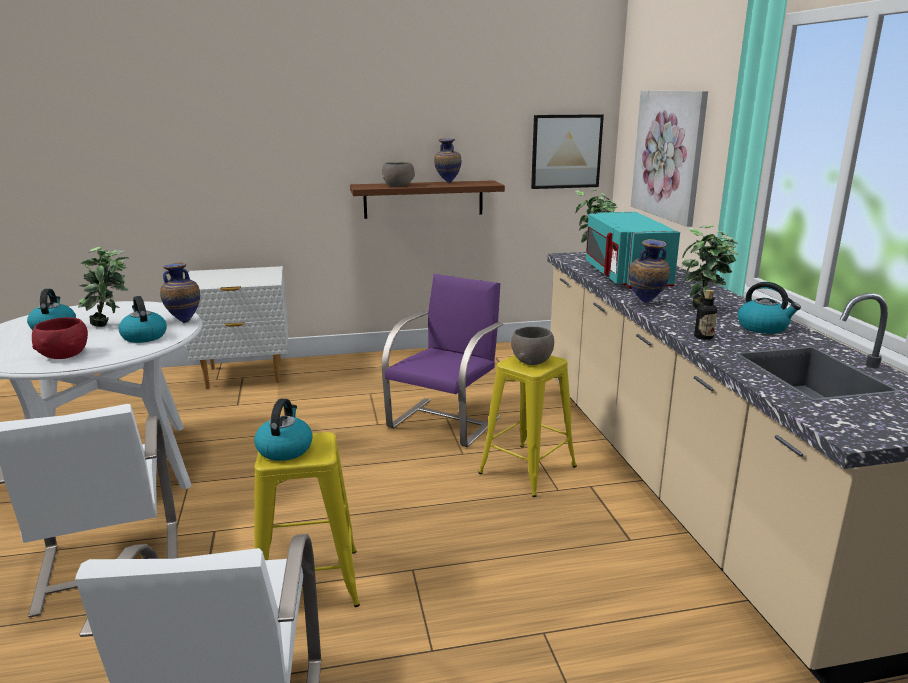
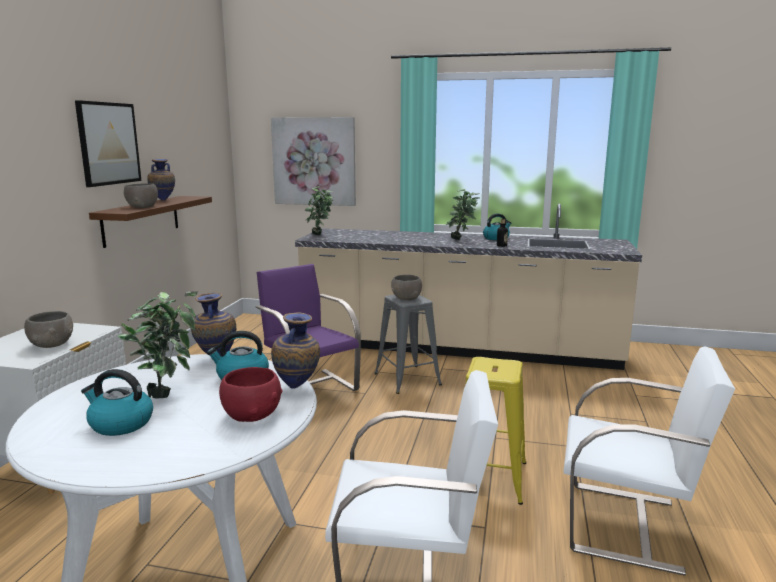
camera: 65 degrees left, 5 degrees down
kettle [254,399,313,461] -> none
yellow stool [478,355,577,497] -> grey stool [374,295,442,394]
picture [531,114,604,189] -> picture moved to [75,100,141,187]
turquoise microwave [586,212,680,289] -> none
vase [629,239,670,302] -> vase moved to [271,312,320,389]
none -> grey bowl [24,311,73,348]

